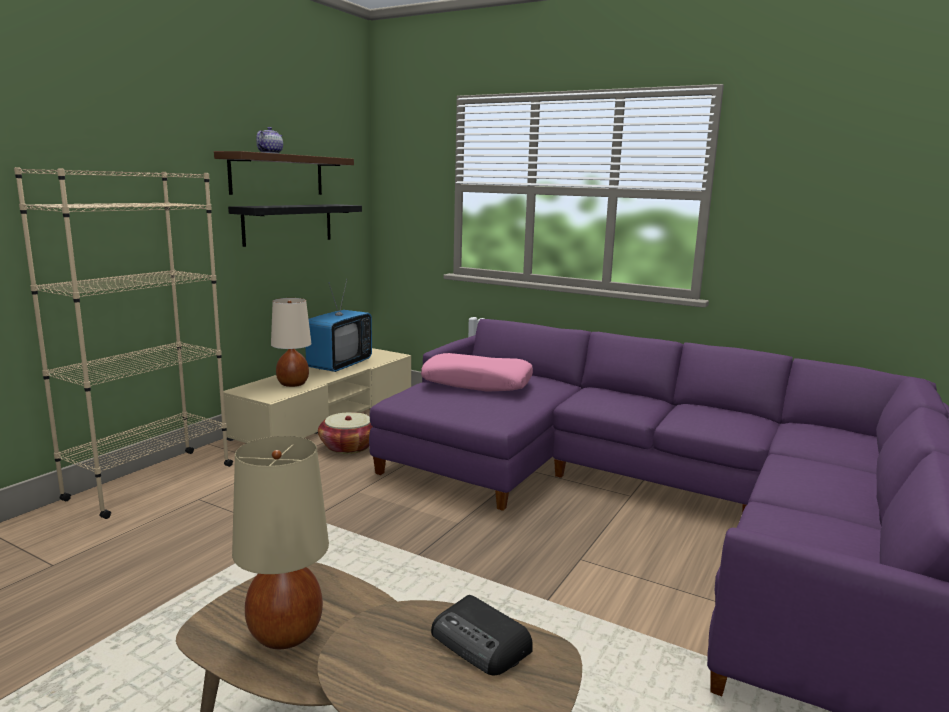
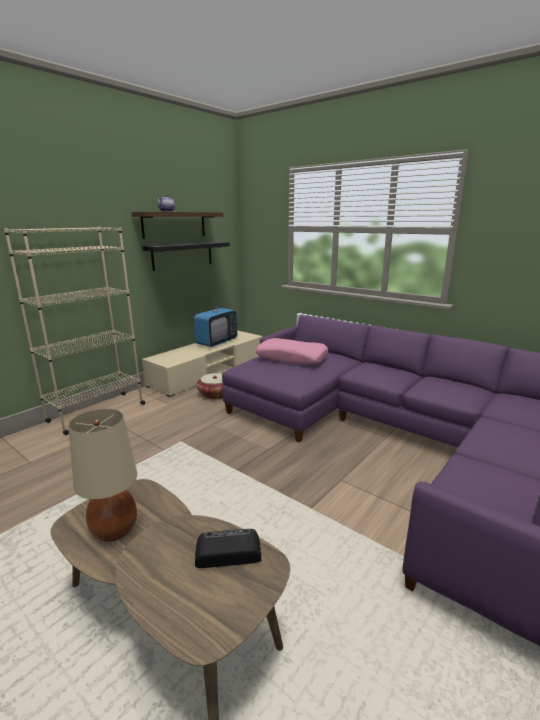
camera: 10 degrees right, 5 degrees up
beige table lamp [271,298,311,387] -> none
radio [431,595,533,675] -> radio turned 120 degrees clockwise [195,529,261,568]

